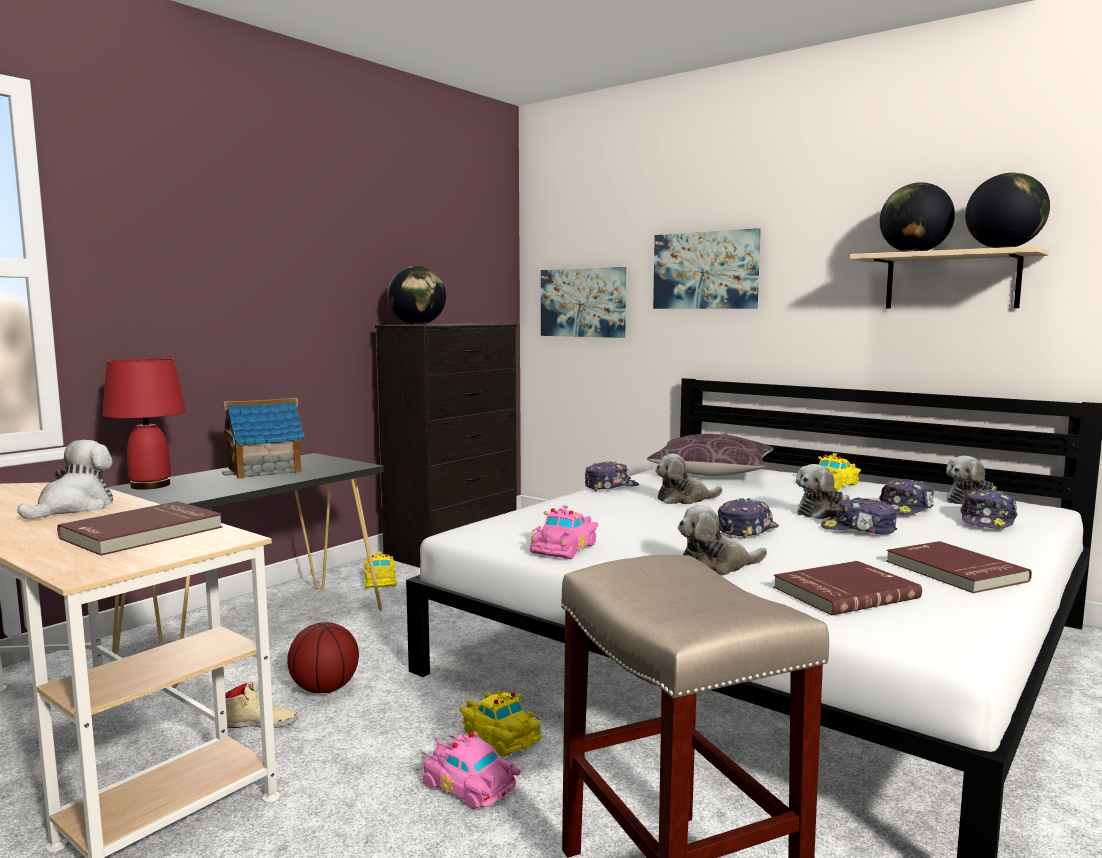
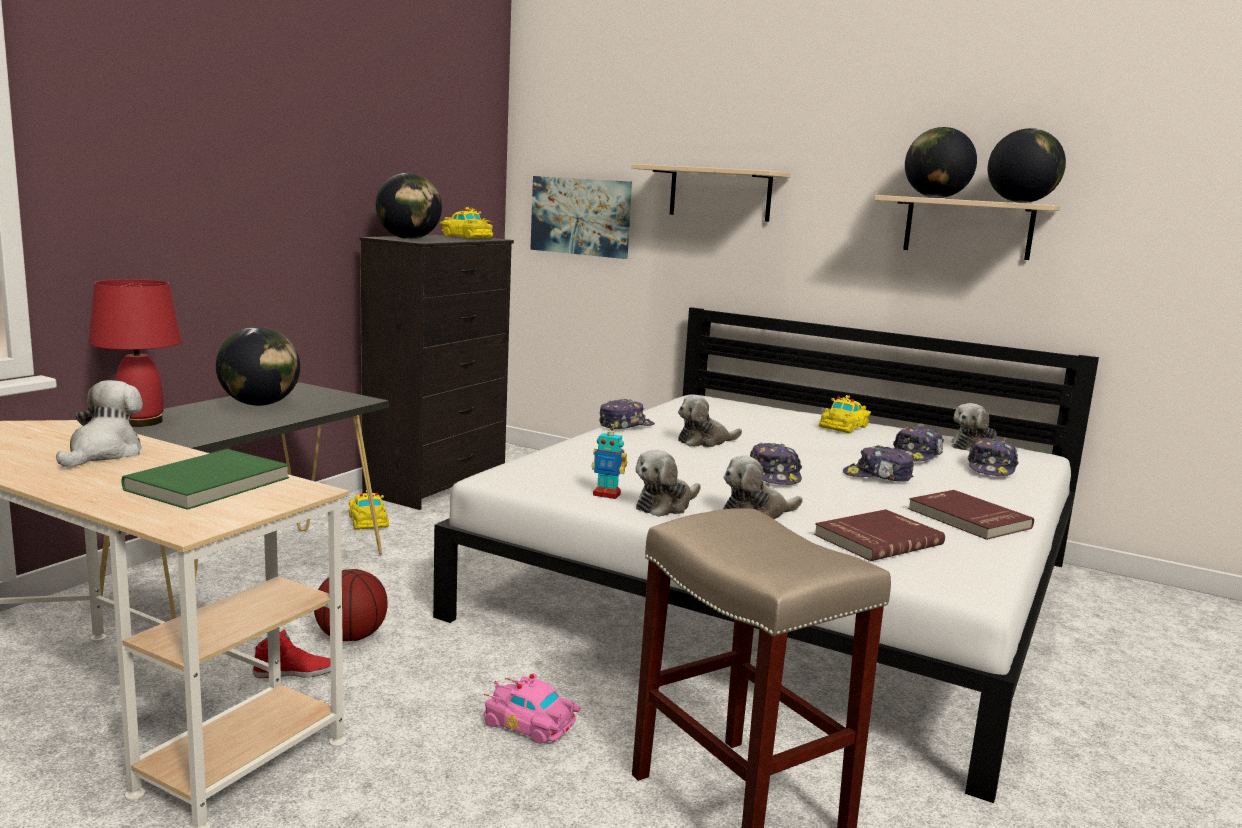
camera: 10 degrees left, 5 degrees up
red book [57,501,223,556] -> green book [122,449,289,510]
toy house [222,398,305,479] -> globe [216,327,300,406]
beige shoe [225,680,298,728] -> red shoe [253,630,331,678]
yellow toy car [459,690,542,757] -> yellow toy car moved to [440,207,493,239]
pink toy car [530,505,598,559] -> toy robot [591,424,627,499]
brown pillow [647,434,774,476] -> none
picture [653,228,761,309] -> beige shelf [632,164,791,222]
cap [718,498,779,539] -> cap turned 135 degrees clockwise [750,442,802,485]
plush toy [796,464,849,519] -> plush toy moved to [636,450,701,517]

